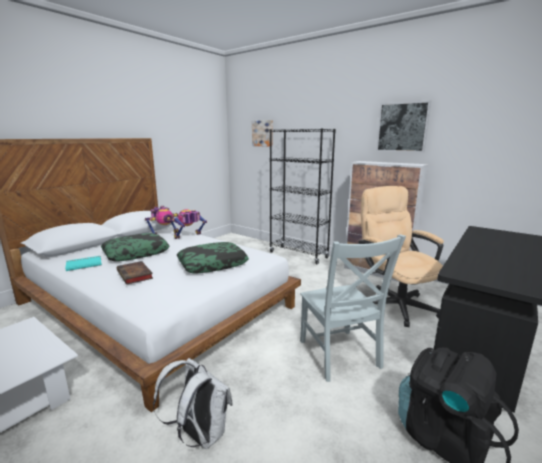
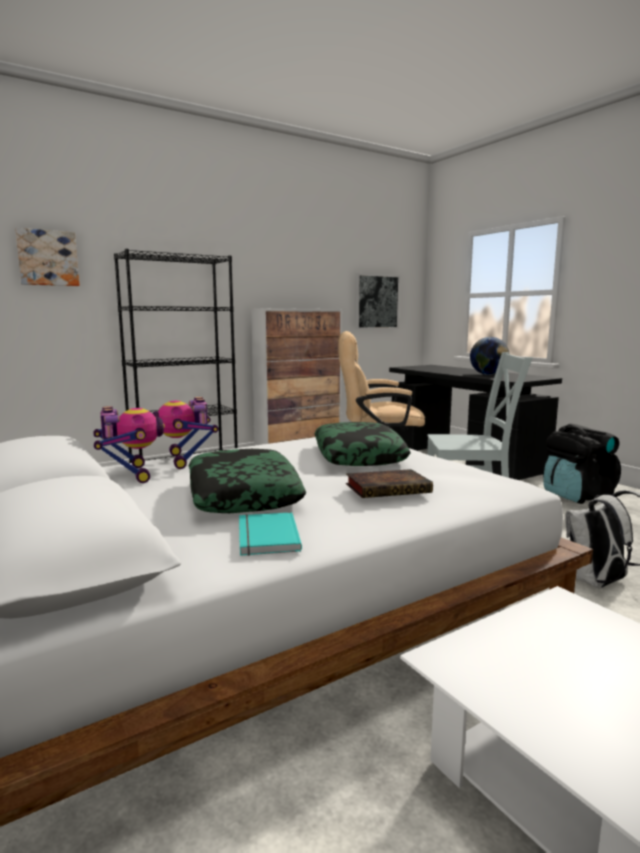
camera: 70 degrees left, 5 degrees down
picture [376,100,431,153] -> picture moved to [355,273,400,329]
none -> globe [470,337,509,375]

